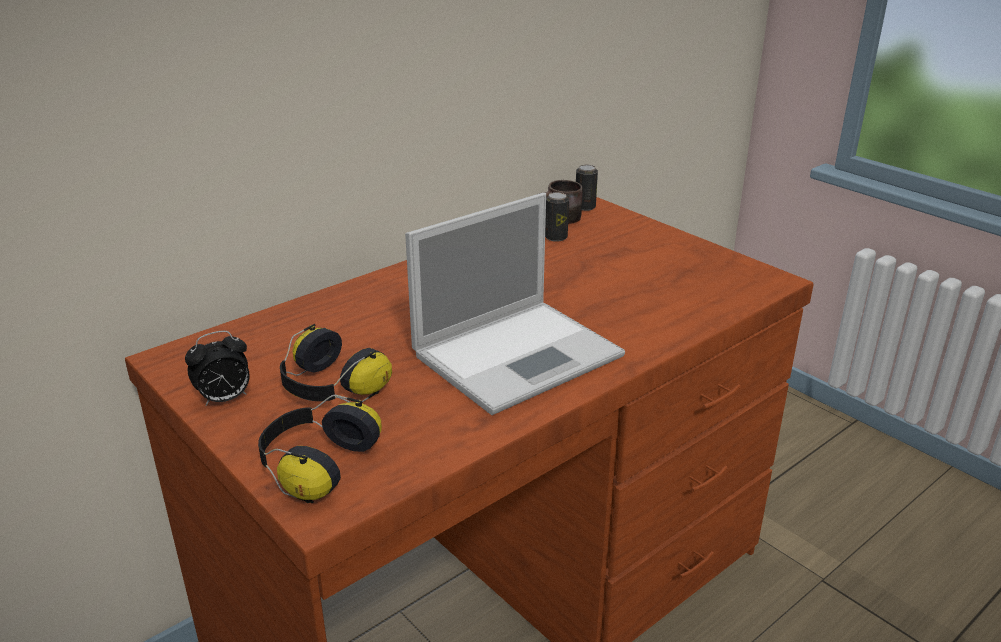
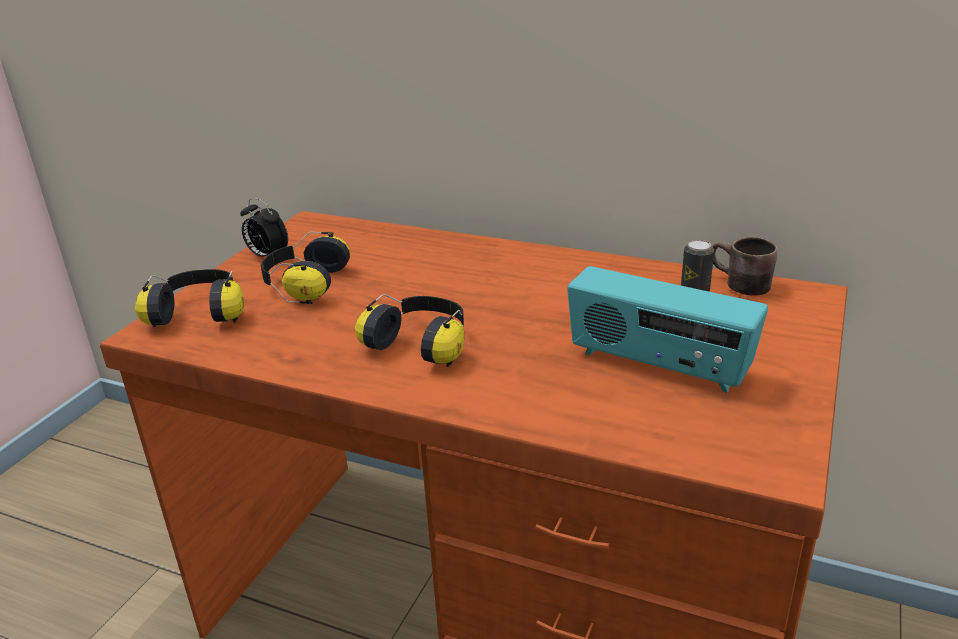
camera: 65 degrees right, 0 degrees up
laptop [405,193,625,415] -> headphones [355,294,464,367]
can [576,165,598,211] -> none
none -> radio [567,266,768,393]

